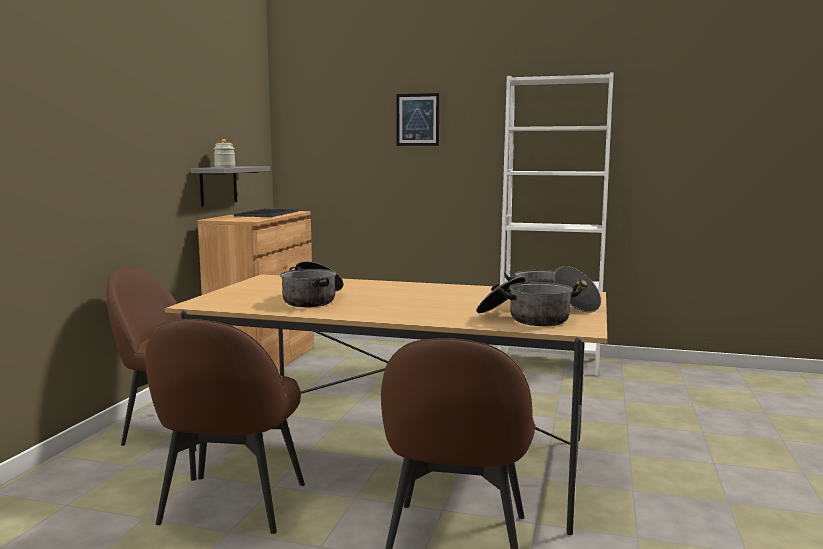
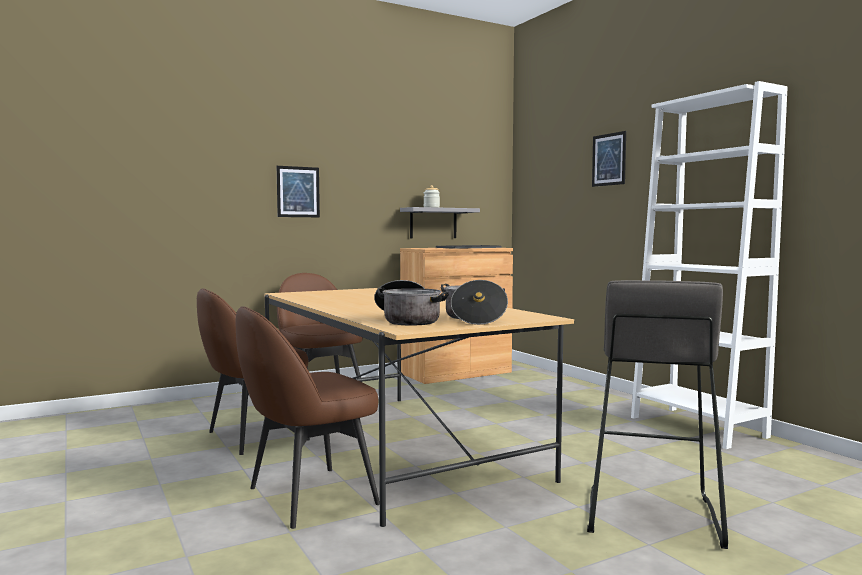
camera: 45 degrees right, 5 degrees down
cooking pot [280,261,344,307] -> none
none -> picture [277,166,320,217]
none -> grey stool [587,280,728,549]

